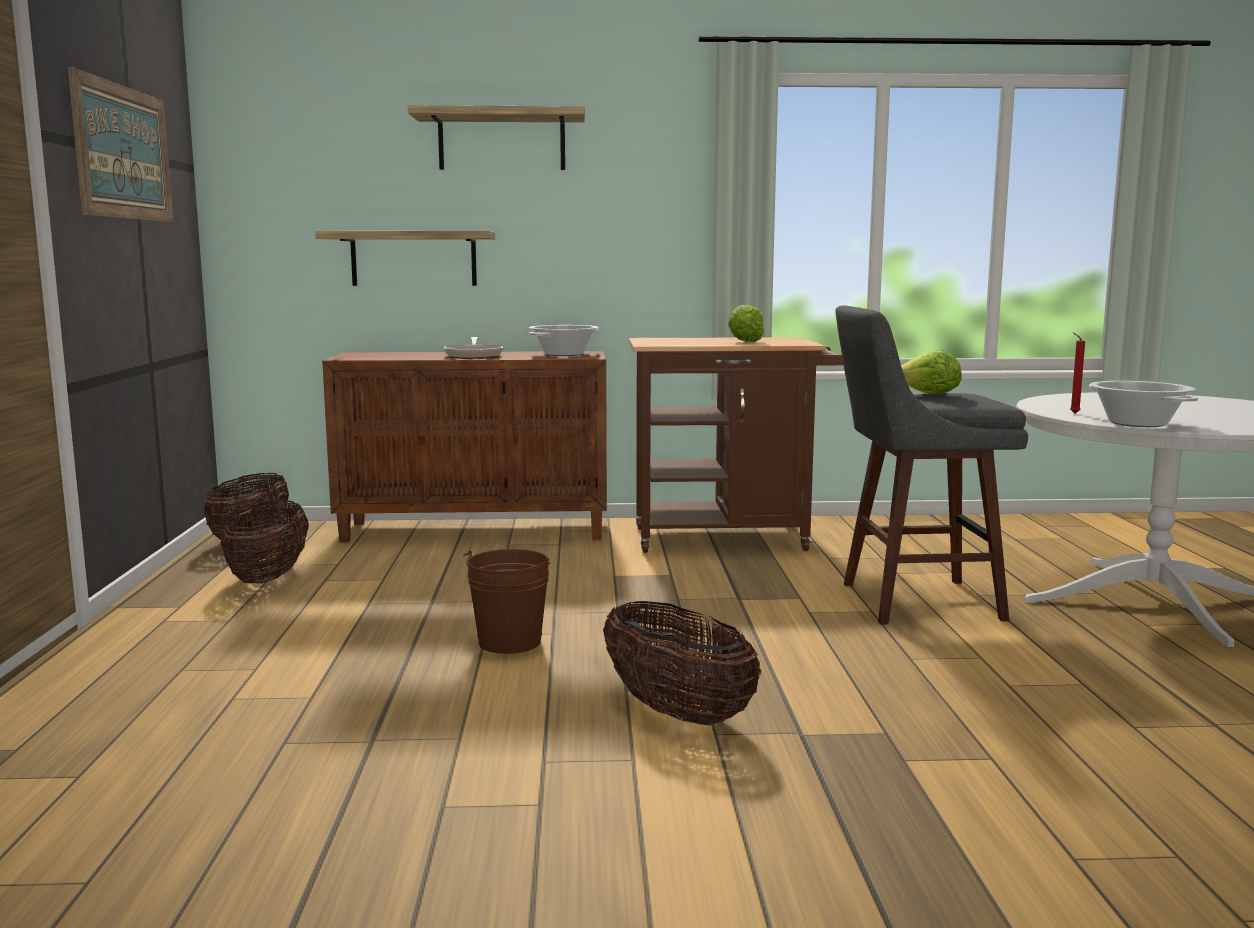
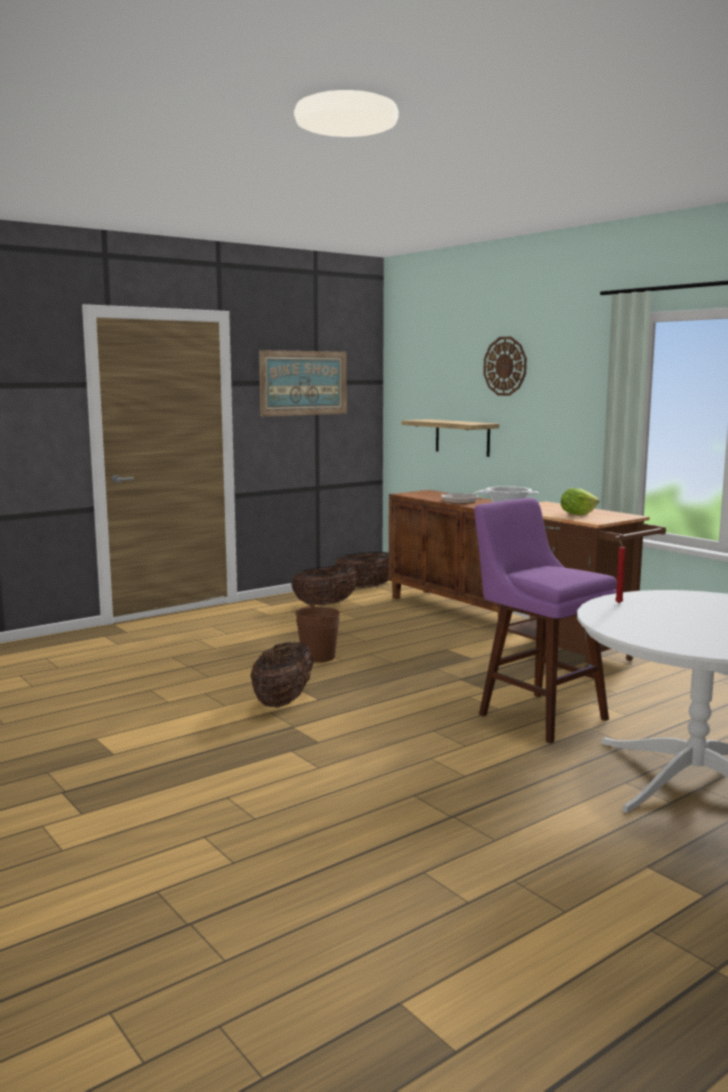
camera: 55 degrees right, 0 degrees up
shelf [408,105,585,170] -> wall clock [483,336,527,396]
grey stool [835,305,1028,625] -> purple stool [474,498,617,744]
lettuce [901,350,962,394] -> none
cooking pot [1089,381,1198,427] -> none

